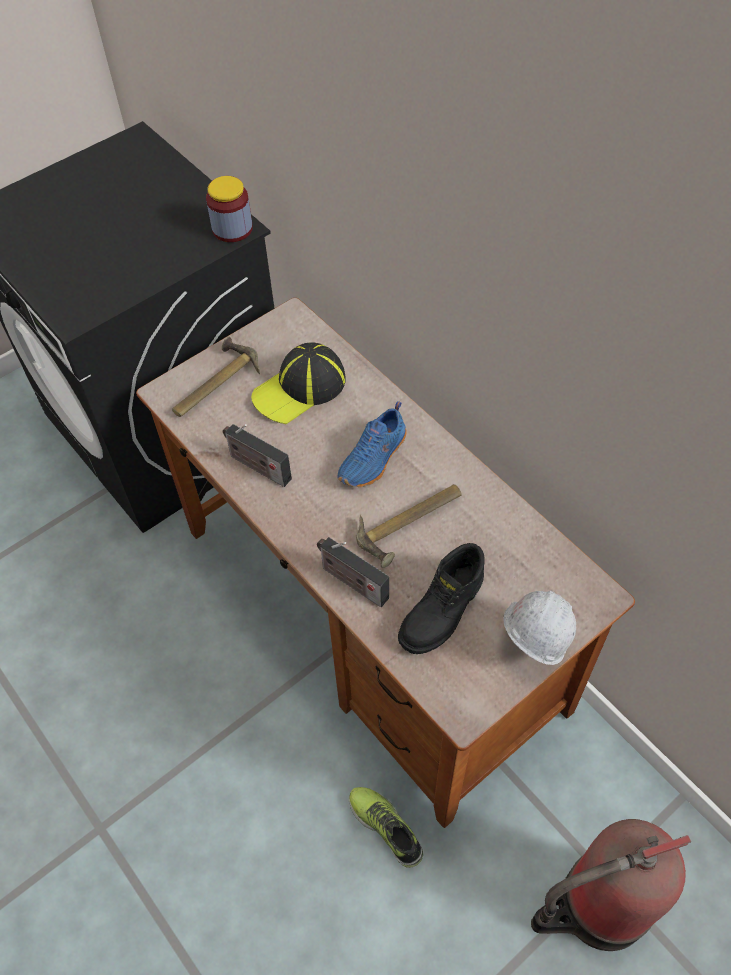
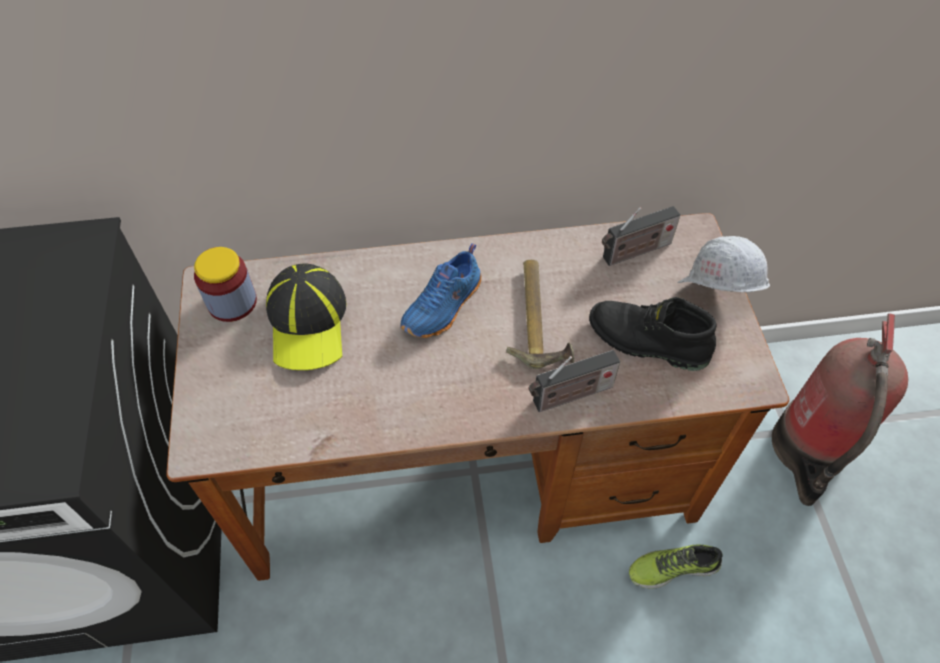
camera: 60 degrees left, 0 degrees up
hammer [172,337,260,417] -> none
jar [206,176,253,242] -> jar moved to [194,247,257,322]
radio [223,424,292,487] -> radio moved to [602,206,680,266]
blue shoe [338,401,406,487] -> blue shoe turned 60 degrees clockwise [401,243,481,338]
black boot [398,543,485,654] -> black boot turned 135 degrees clockwise [589,297,717,371]

